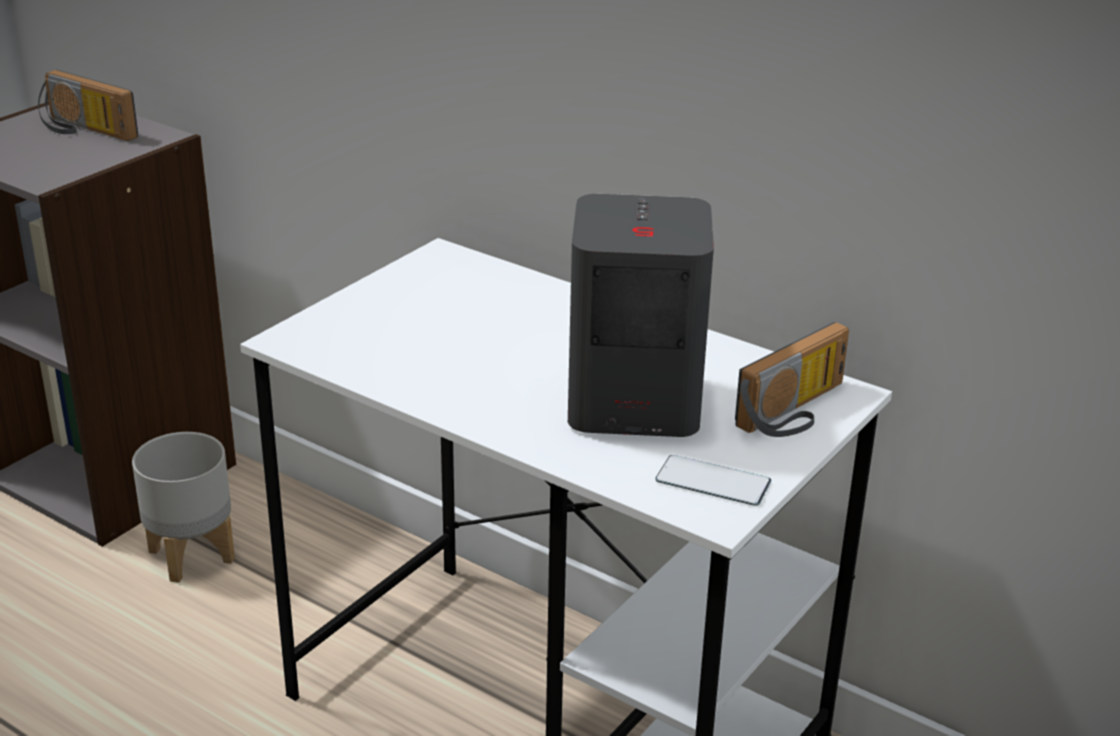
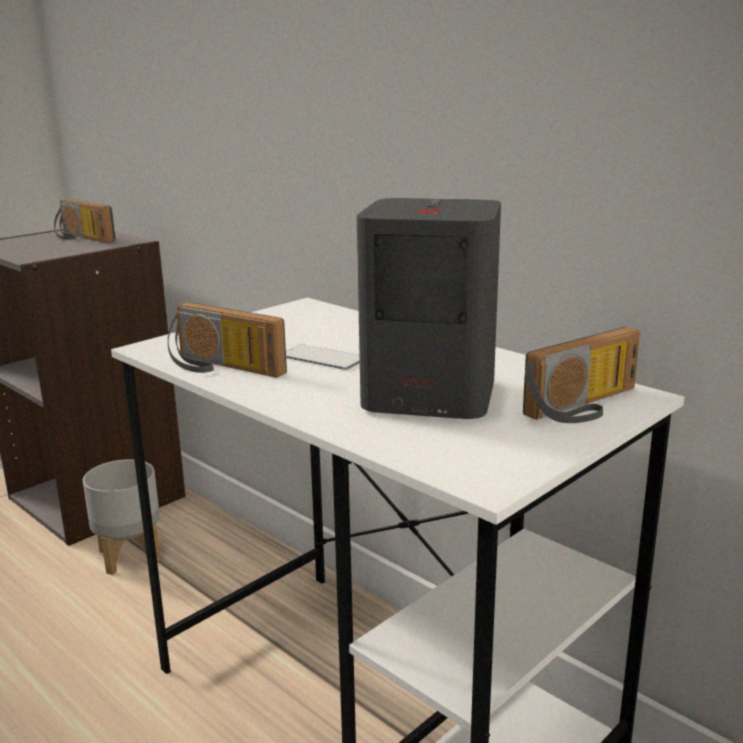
camera: 10 degrees right, 10 degrees down
phone [655,455,771,506] -> phone moved to [286,344,360,370]
none -> radio [168,302,287,378]

